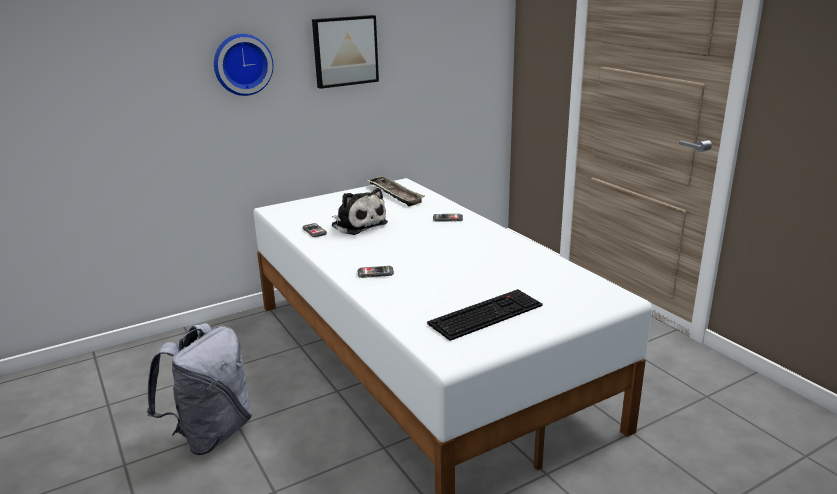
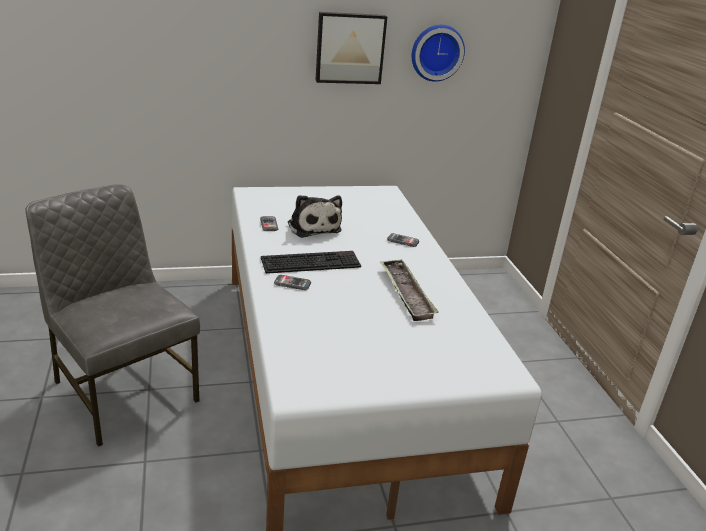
camera: 15 degrees right, 5 degrees up
grey backpack [147,323,252,455] -> grey chair [26,184,200,447]
wall clock [214,34,273,96] -> wall clock moved to [412,25,465,82]
tray [367,176,425,206] -> tray moved to [380,259,439,321]
keyboard [427,289,543,341] -> keyboard moved to [261,251,361,274]

